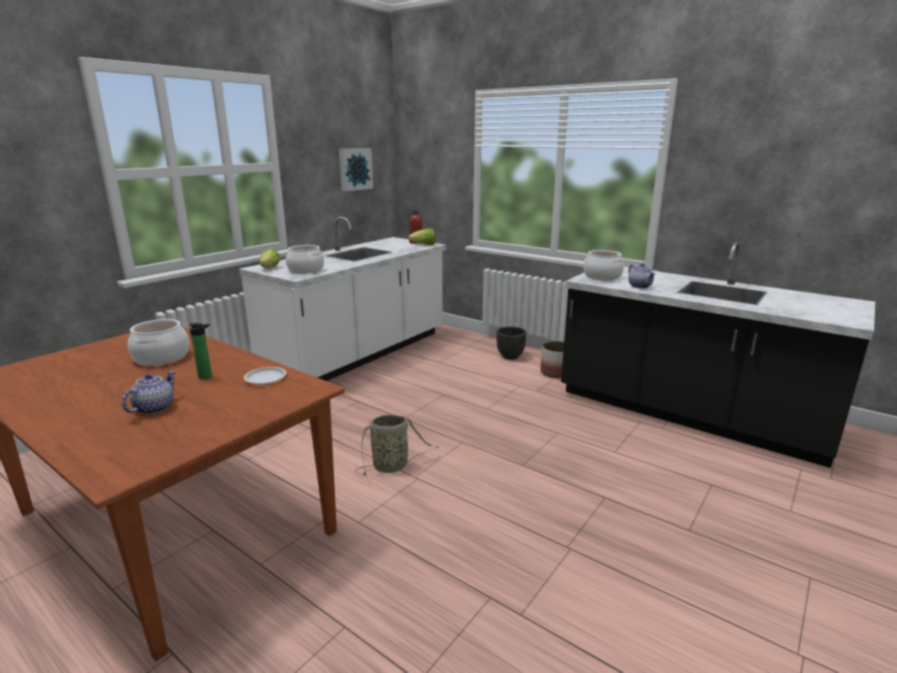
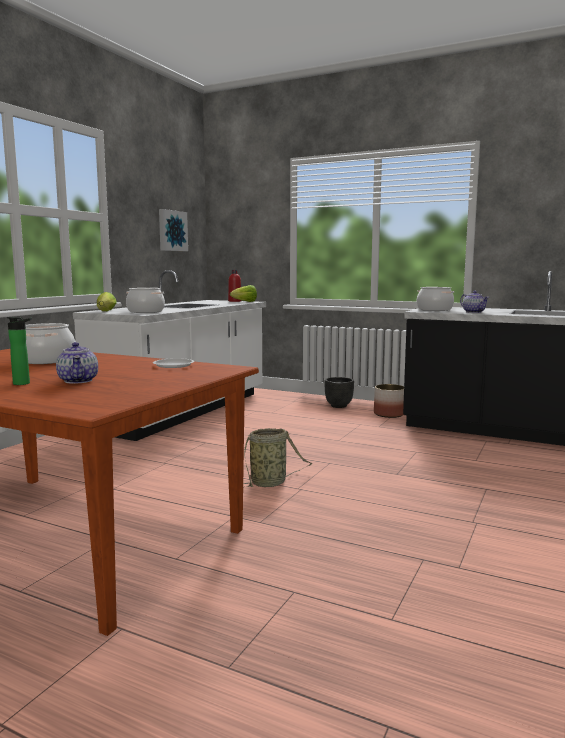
camera: 10 degrees left, 10 degrees down
teapot [122,371,176,414] -> teapot turned 150 degrees clockwise [56,342,98,384]
bottle [189,323,212,379] -> bottle moved to [7,317,32,385]

